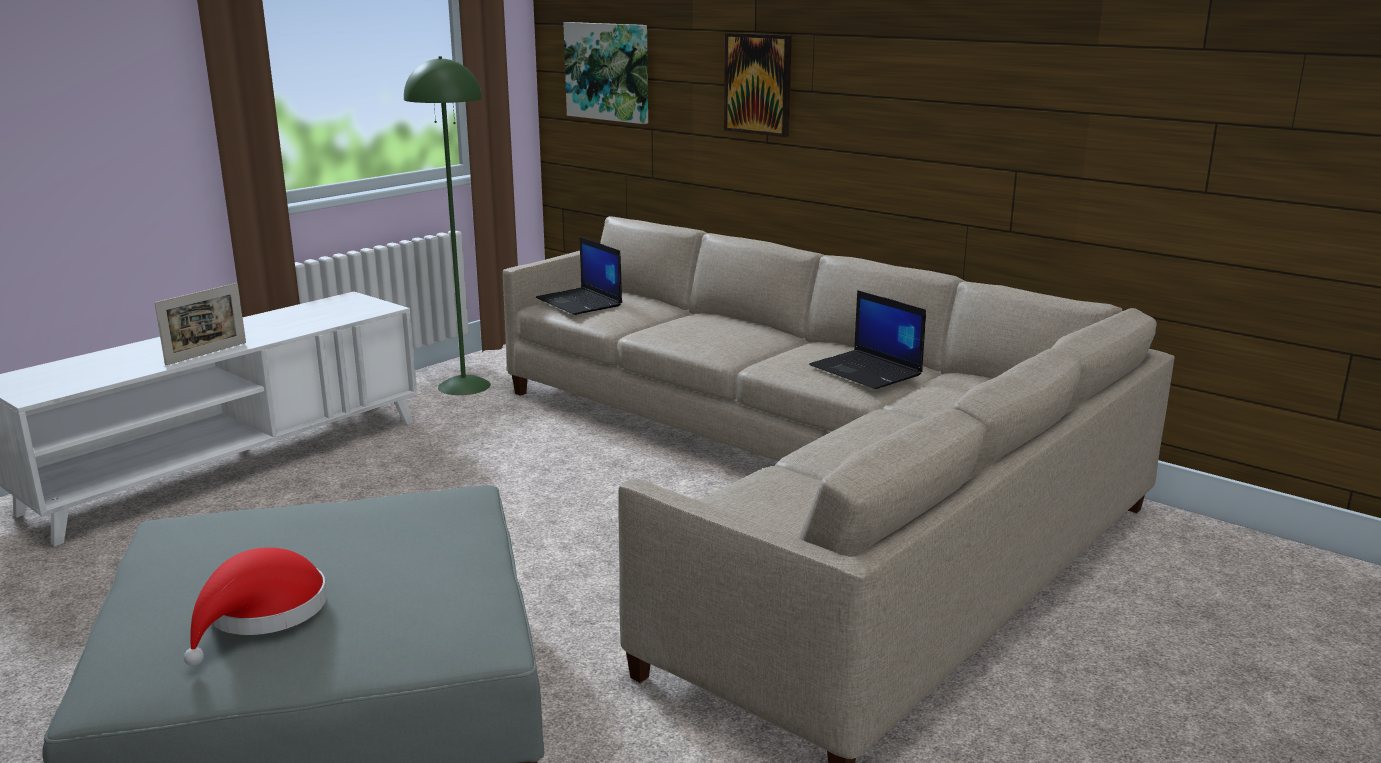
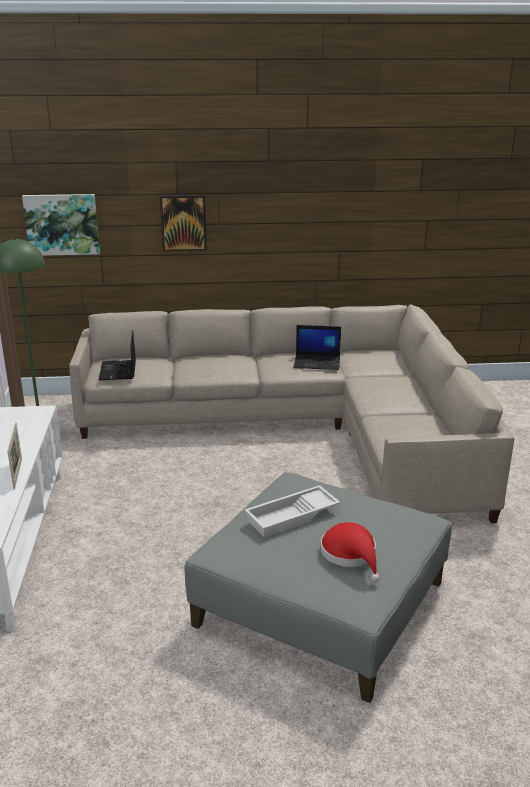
camera: 45 degrees left, 5 degrees up
laptop [536,237,622,315] -> laptop turned 75 degrees clockwise [99,330,136,380]
none -> white tray [244,485,340,537]

